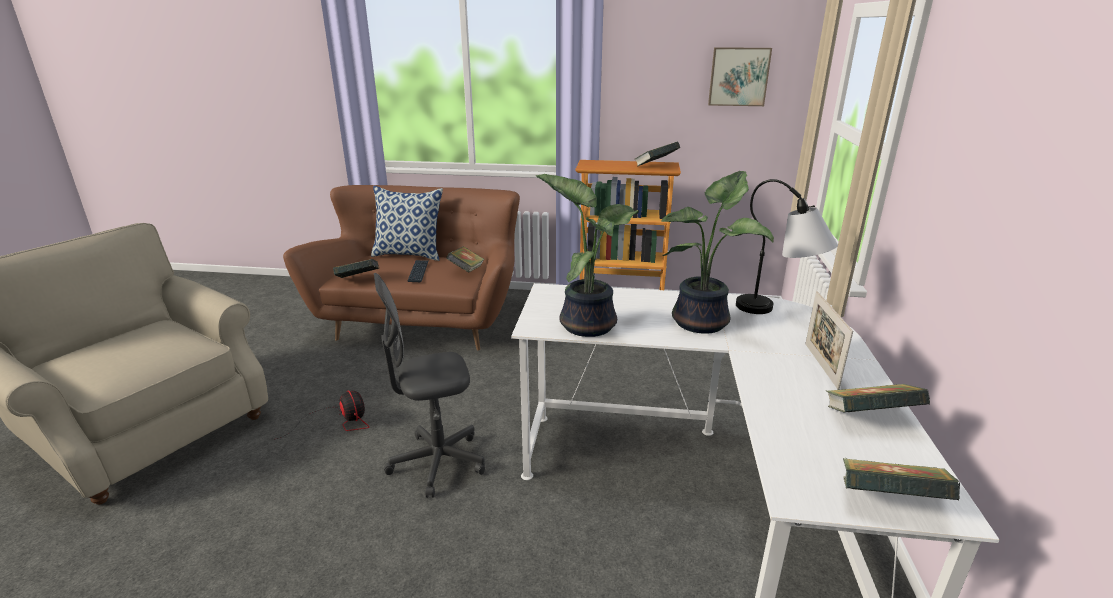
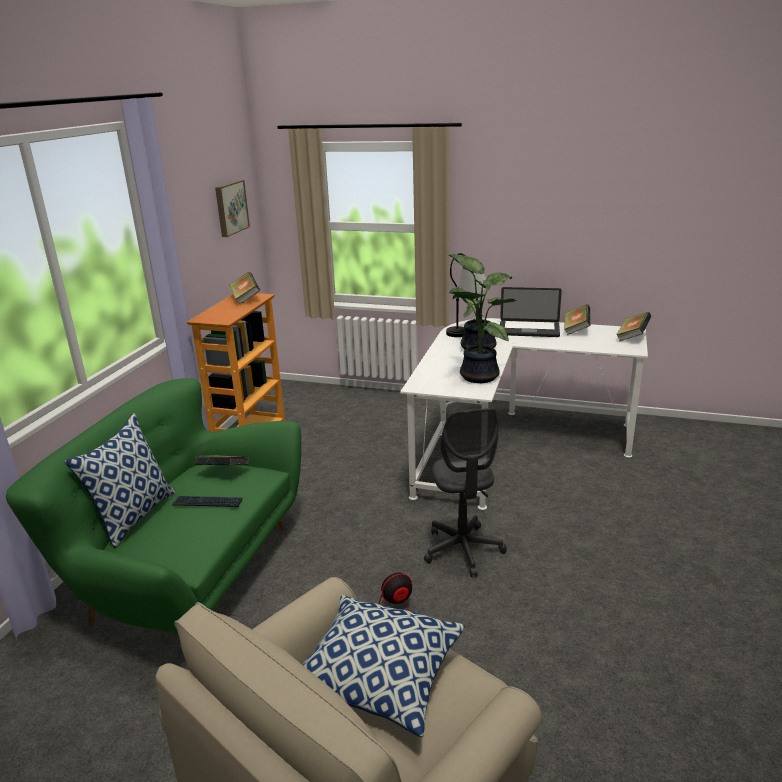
camera: 80 degrees left, 0 degrees up
brown sofa [283,185,520,351] -> green sofa [6,378,301,634]
book [333,259,379,278] -> none
picture frame [805,291,853,390] -> laptop [500,287,562,337]
none -> pillow [302,595,465,737]

